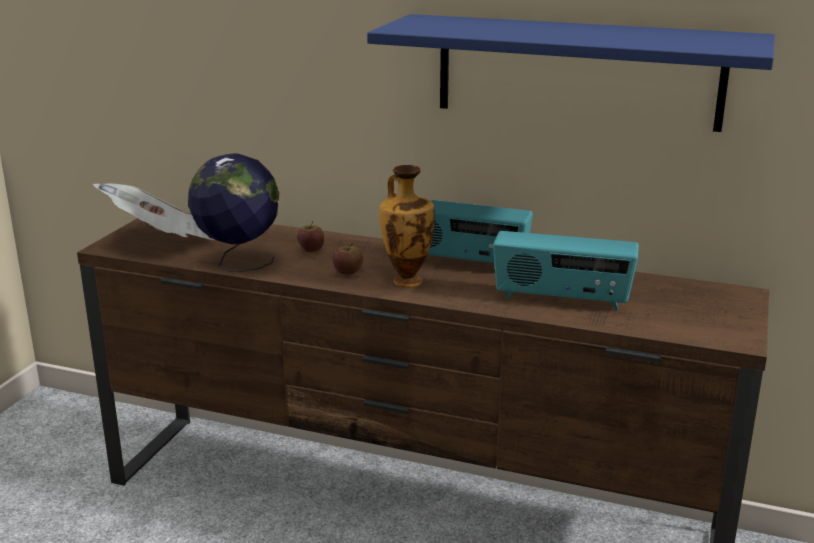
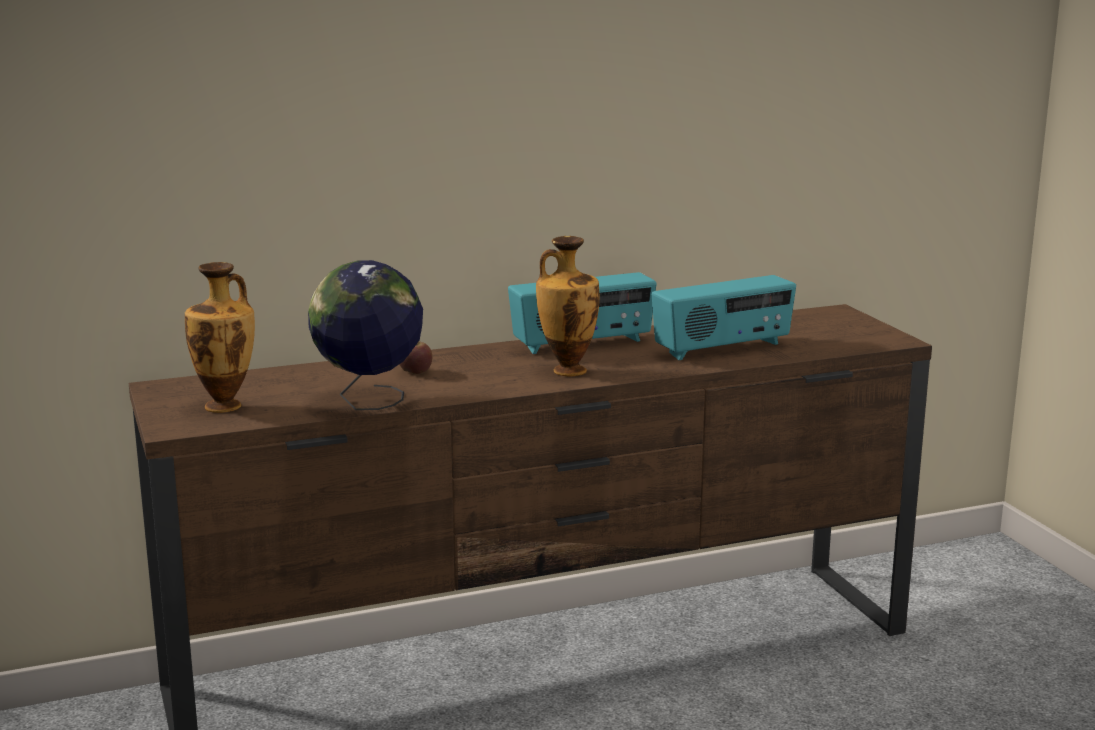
camera: 40 degrees left, 5 degrees down
newspaper [93,183,215,240] -> vase [185,262,255,413]
apple [333,243,363,275] -> none
blue shelf [367,14,775,132] -> none

